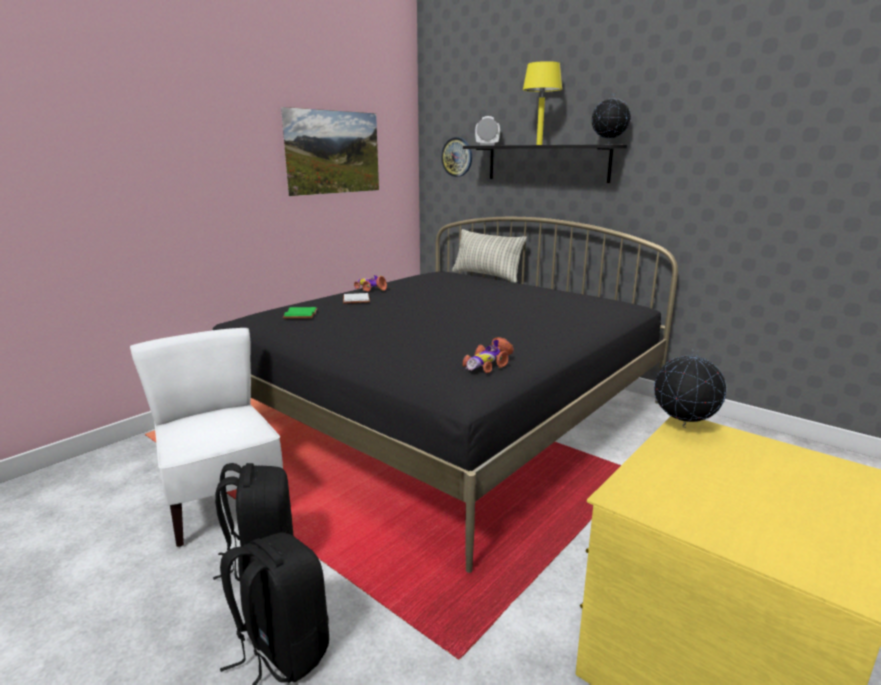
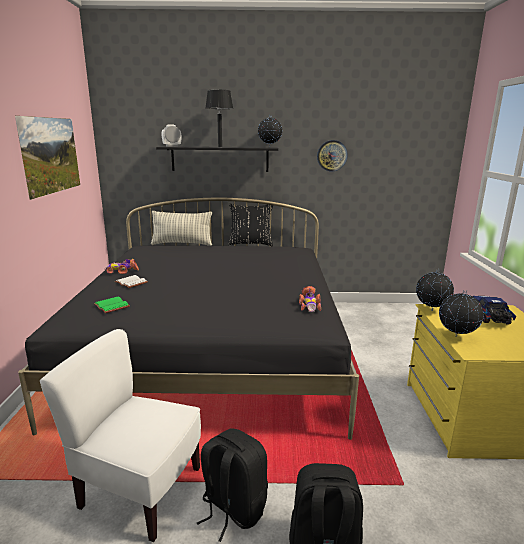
camera: 40 degrees left, 0 degrees up
wall clock [441,137,472,177] -> wall clock moved to [317,140,348,171]
yellow table lamp [523,61,563,145] -> black table lamp [206,90,233,147]
none -> black pillow [228,204,273,246]
none -> globe [439,290,484,337]
none -> toy truck [473,296,516,325]

